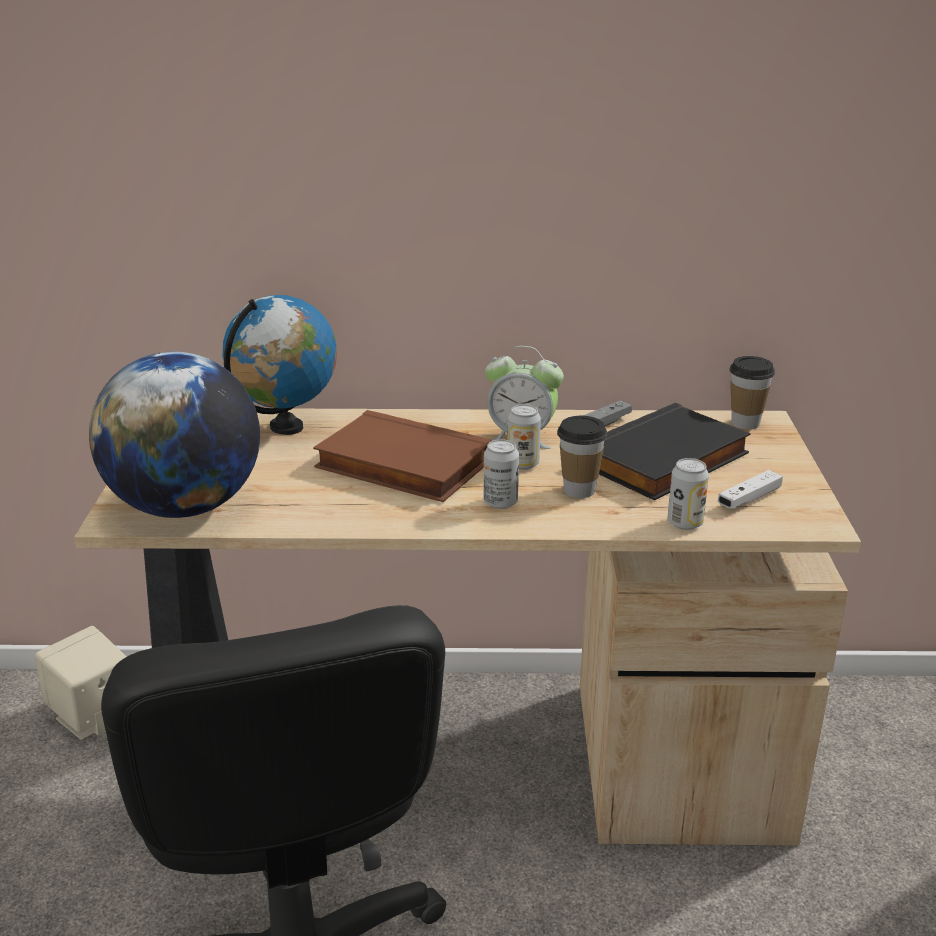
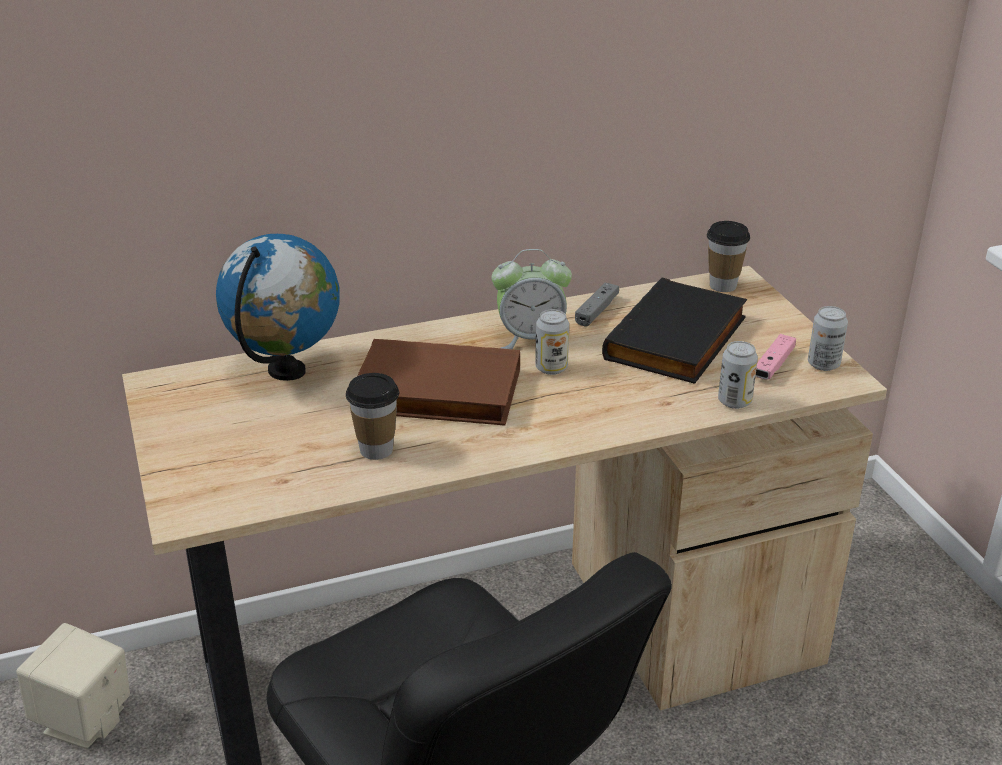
camera: 20 degrees left, 5 degrees up
globe [89,352,260,518] -> none
can [484,439,519,509] -> can moved to [808,306,848,371]
cup [557,416,608,498] -> cup moved to [346,373,399,460]
white game controller [718,470,783,509] -> pink game controller [756,334,796,380]

